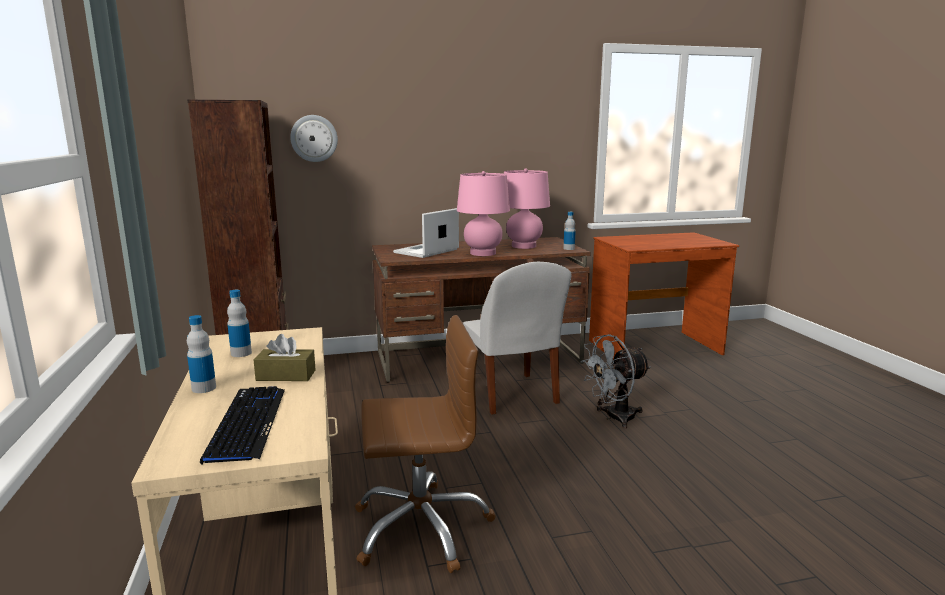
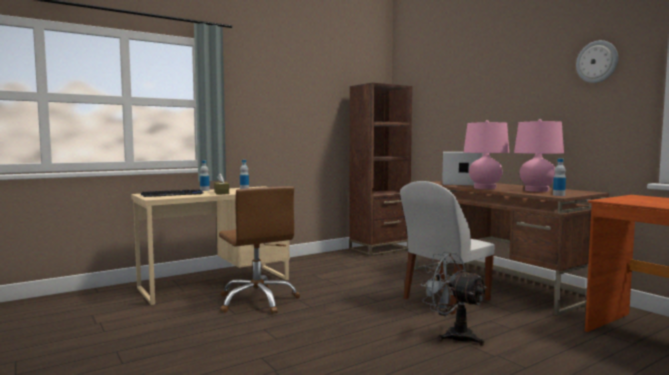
camera: 70 degrees right, 10 degrees down
wall clock [290,115,338,162] -> wall clock moved to [576,40,618,83]

